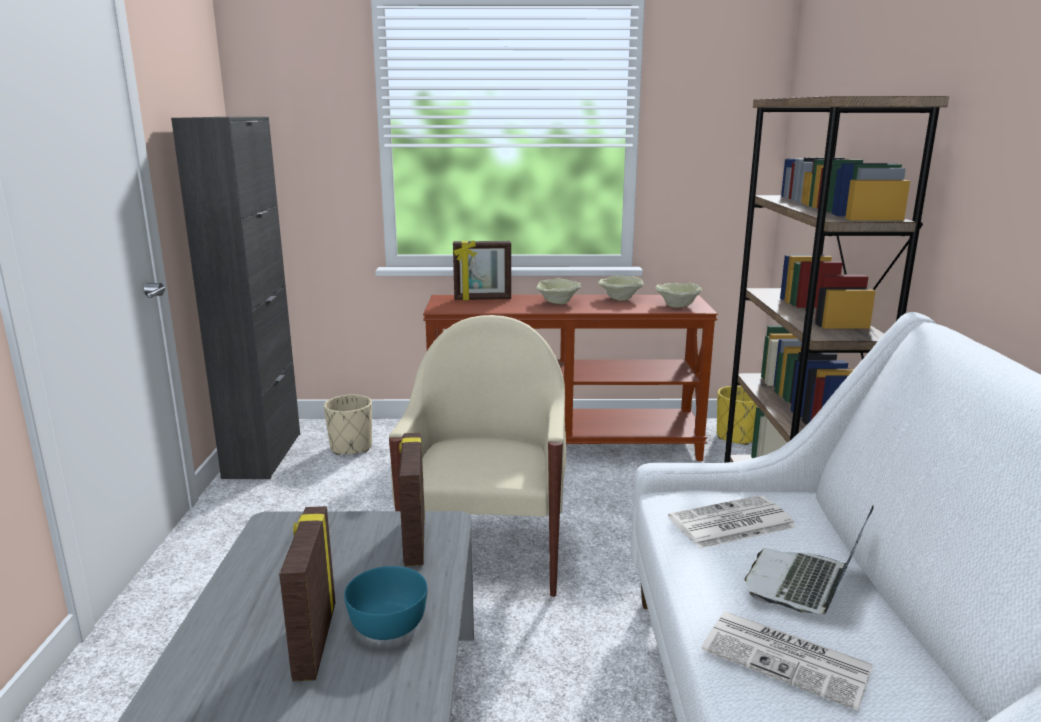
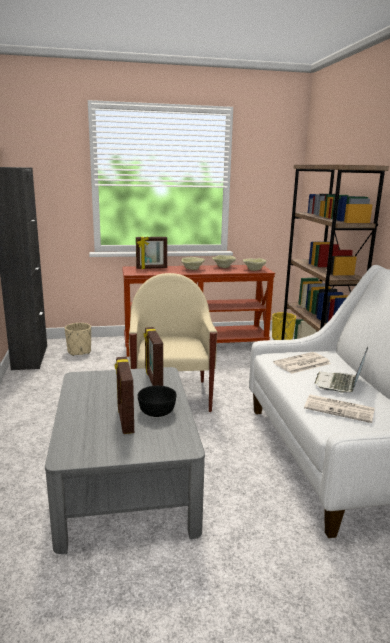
camera: 10 degrees left, 0 degrees up
turquoise bowl [344,566,427,640] -> black bowl [138,386,176,417]

